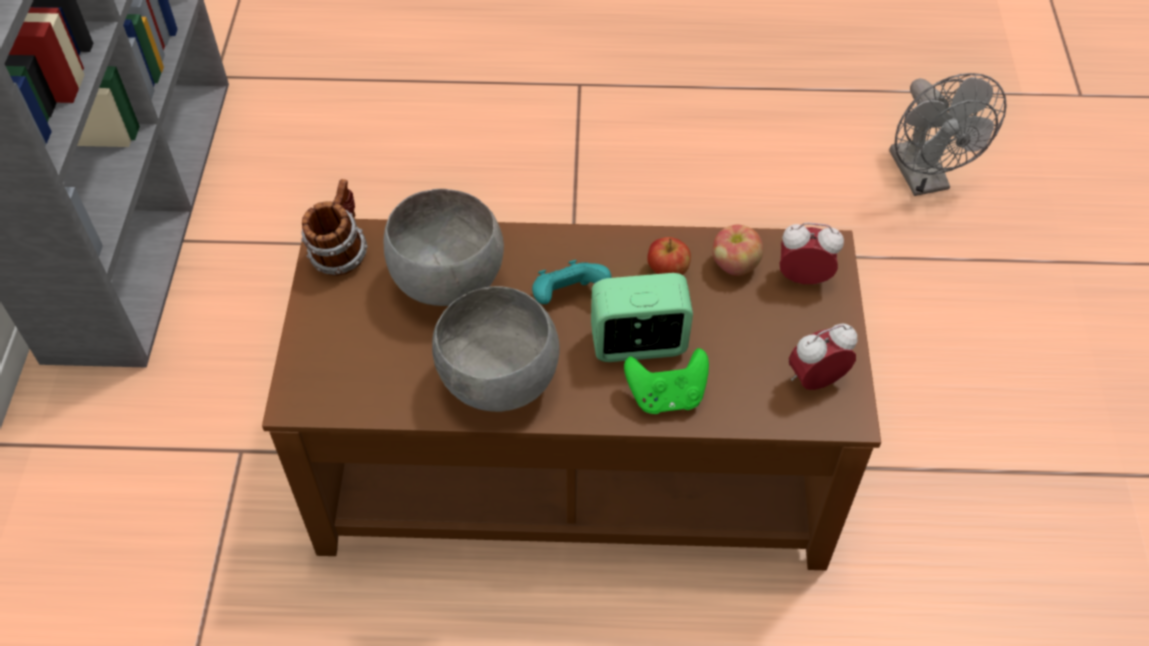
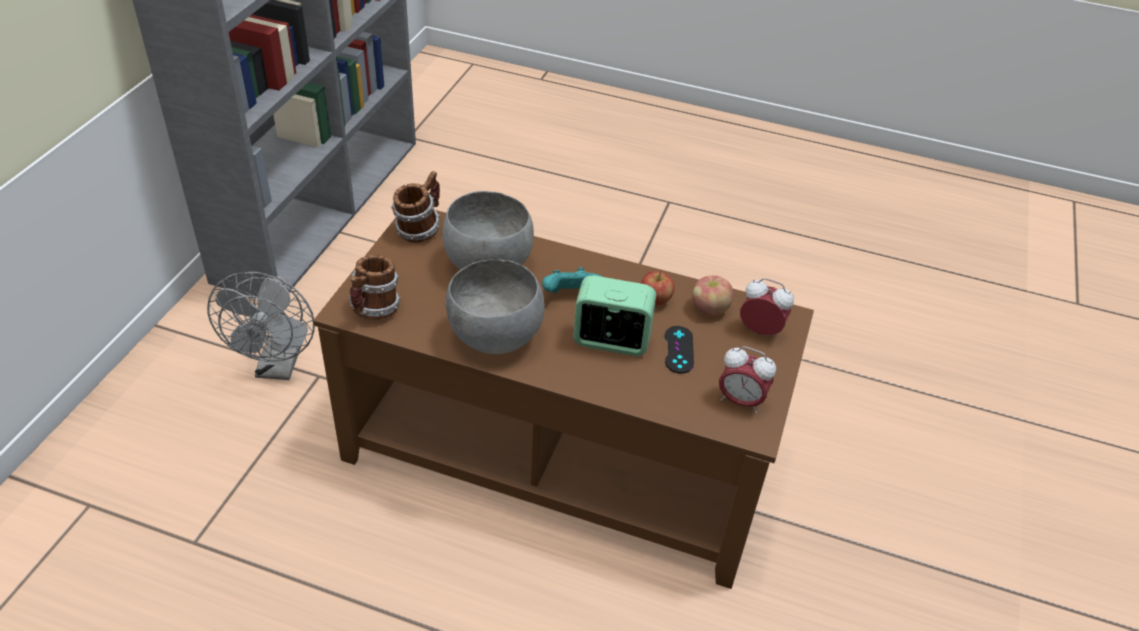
camera: 15 degrees right, 10 degrees down
green game controller [624,348,709,414] -> none
alarm clock [789,323,857,390] -> alarm clock turned 150 degrees counterclockwise [719,346,776,413]
grey fan [889,73,1007,196] -> grey fan moved to [207,272,315,380]
none -> mug [349,255,401,320]
none -> black game controller [665,326,694,374]

